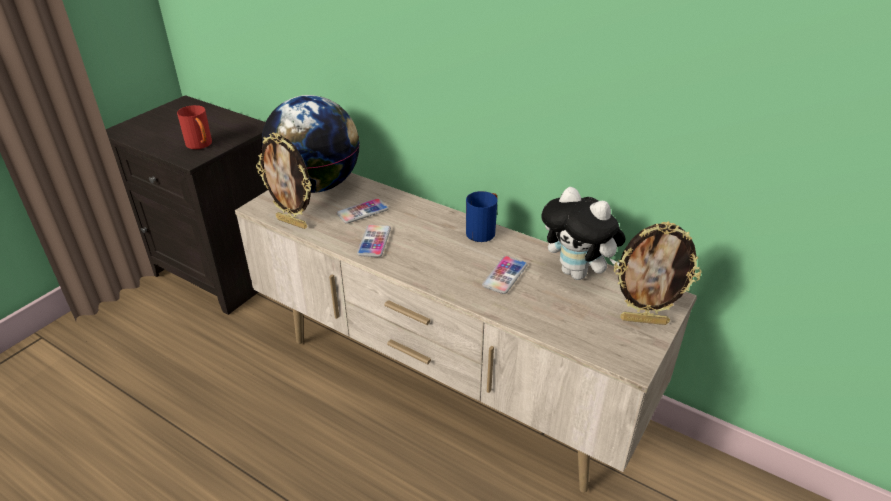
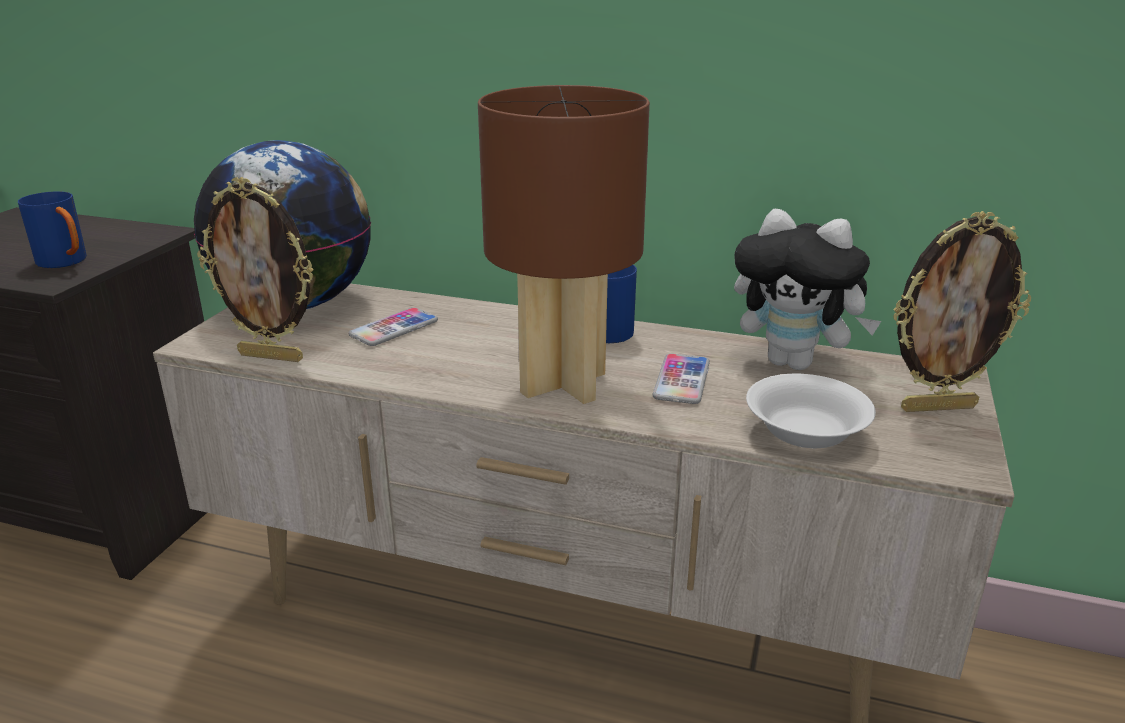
camera: 15 degrees left, 10 degrees down
red mug [177,105,212,149] -> blue mug [18,191,87,268]
phone [357,224,391,257] -> none
none -> brown table lamp [478,85,650,404]
none -> white bowl [746,374,876,448]

